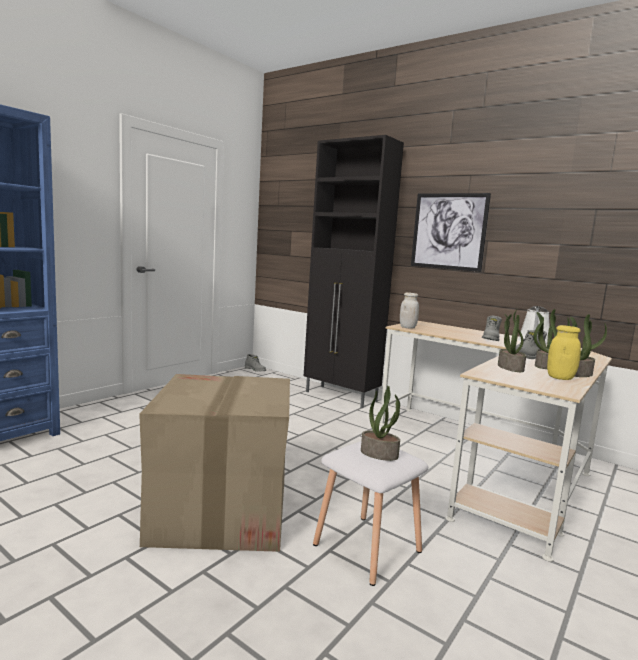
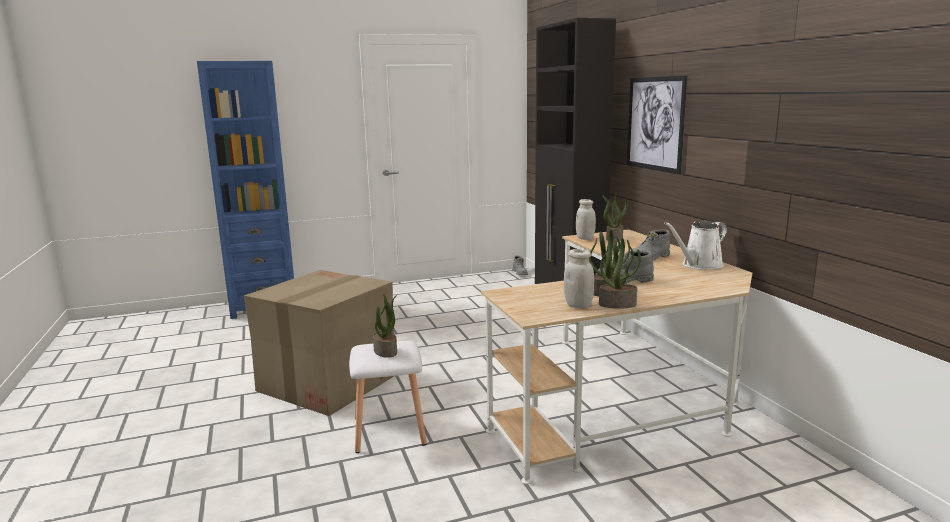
camera: 35 degrees right, 5 degrees up
potted plant [498,309,526,372] -> potted plant moved to [603,192,628,242]
yellow jar [547,325,581,380] -> white jar [564,249,594,309]

